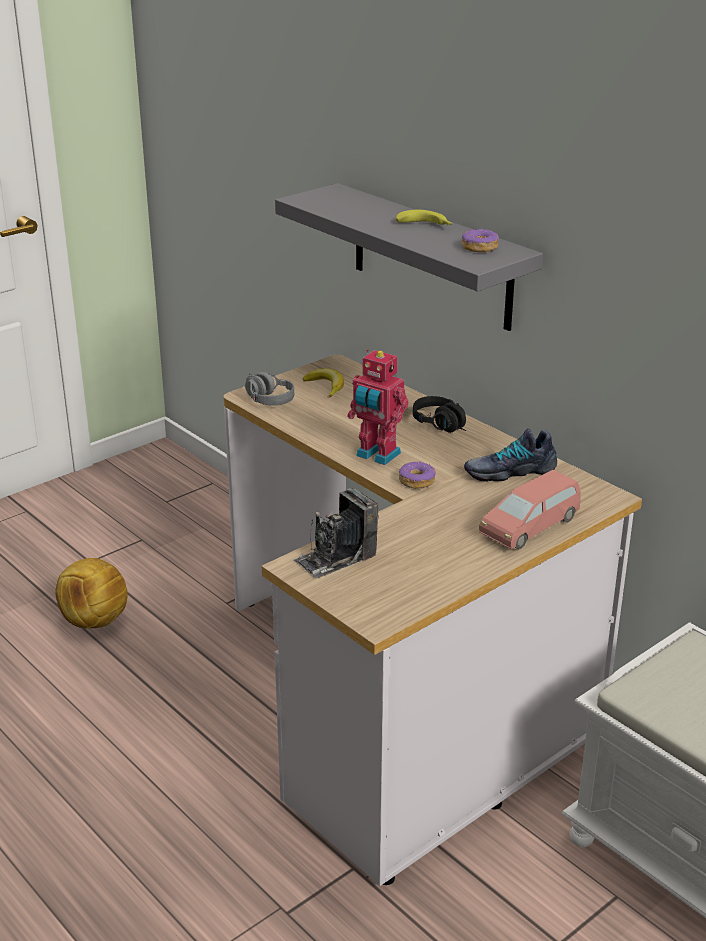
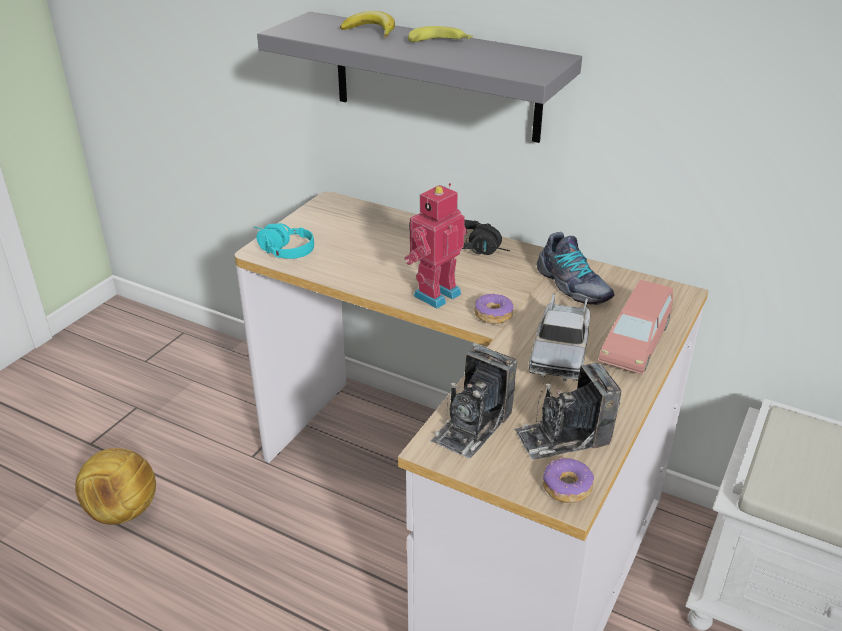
camera: 20 degrees left, 5 degrees up
grey headphones [245,372,294,405] -> turquoise headphones [254,223,314,259]
banana [303,369,344,398] -> banana moved to [340,11,395,38]
toy robot [348,349,409,465] -> toy robot turned 120 degrees clockwise [404,183,467,309]
donut [462,228,499,252] -> donut moved to [543,457,594,503]
shoe [464,428,557,482] -> shoe turned 90 degrees counterclockwise [537,232,614,305]
none -> camera [514,363,622,459]
none -> toy truck [529,294,590,381]

